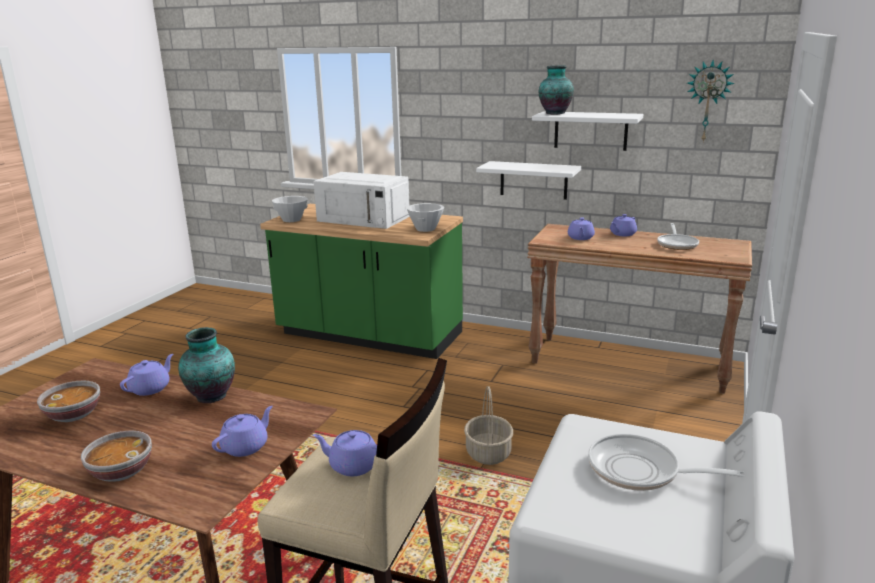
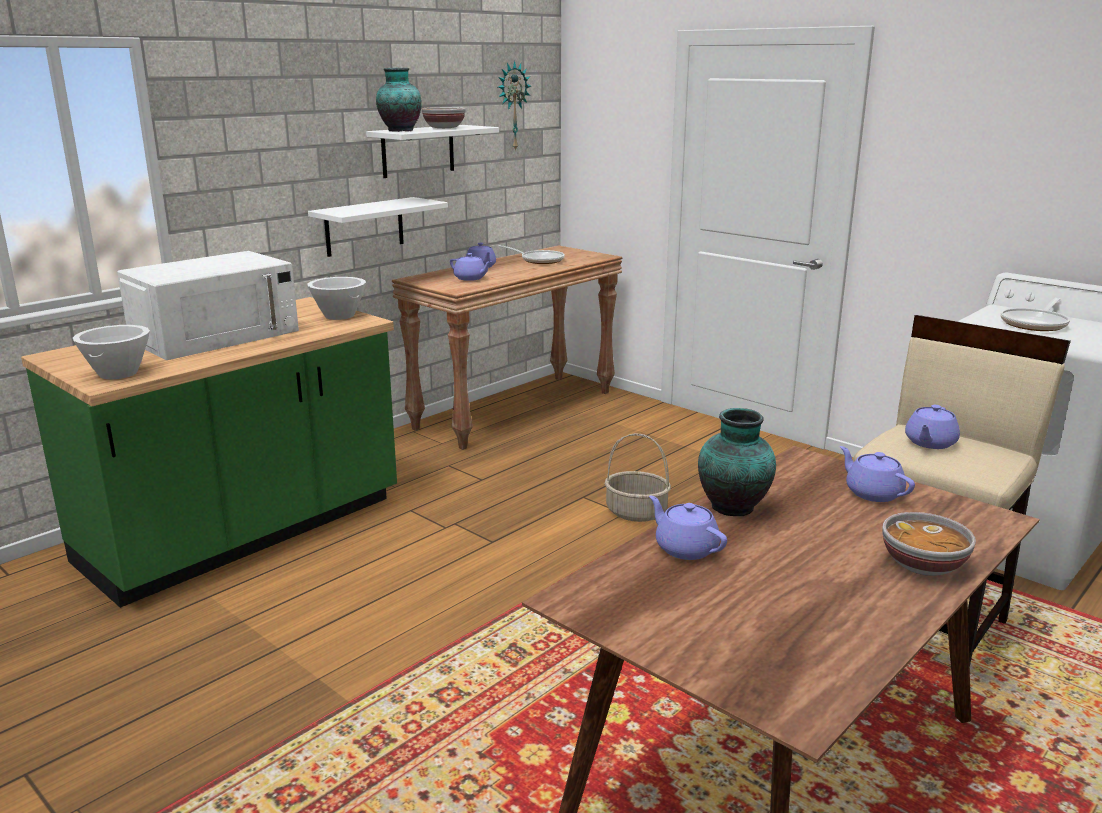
camera: 70 degrees left, 0 degrees up
bowl [37,381,100,422] -> bowl moved to [422,107,466,128]

